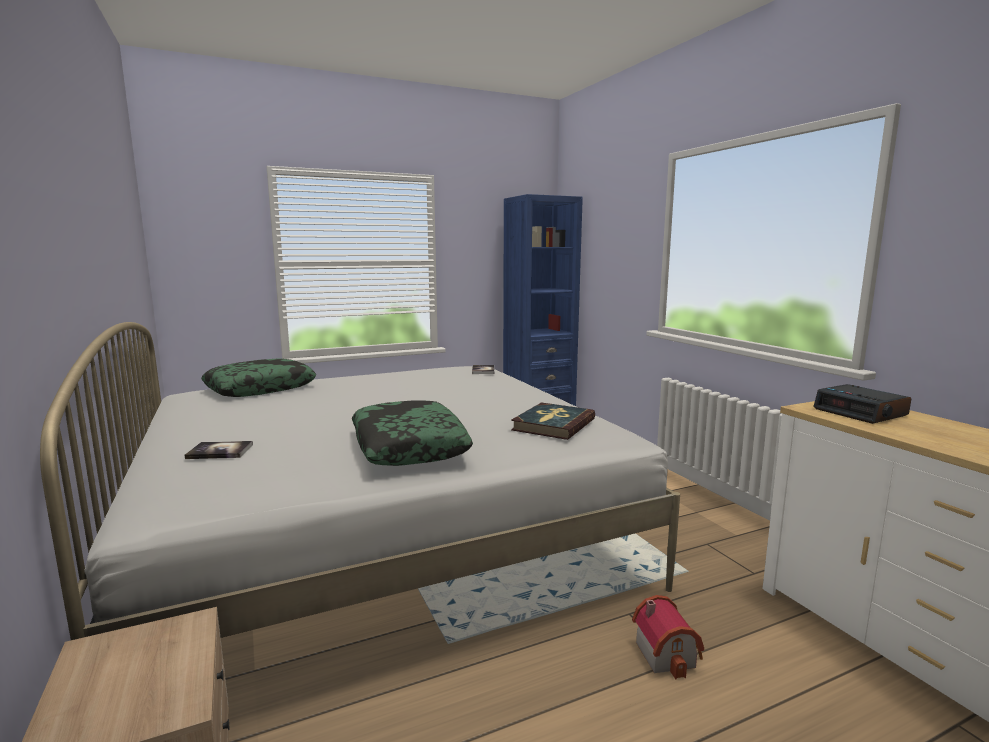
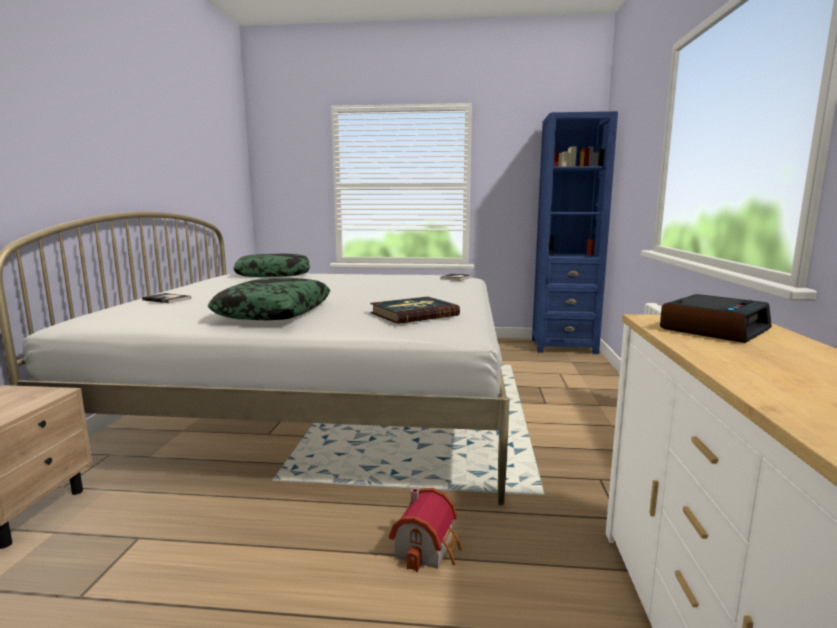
camera: 30 degrees right, 0 degrees up
alarm clock [813,384,911,424] -> alarm clock turned 135 degrees counterclockwise [660,294,772,343]

